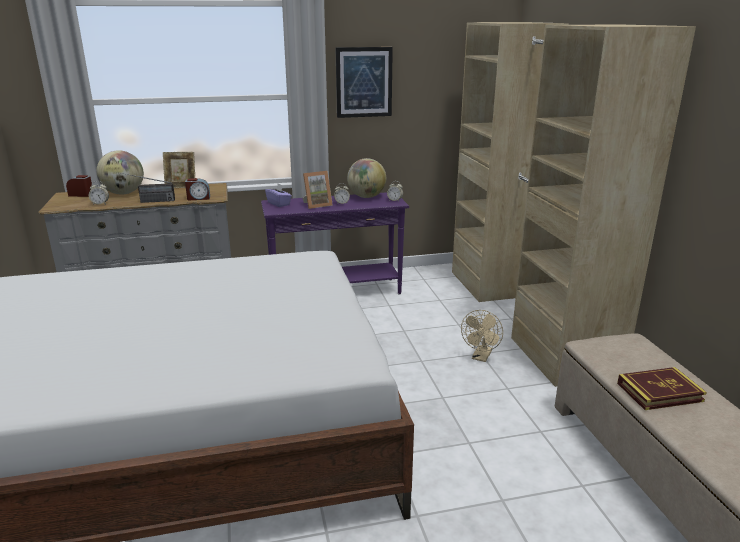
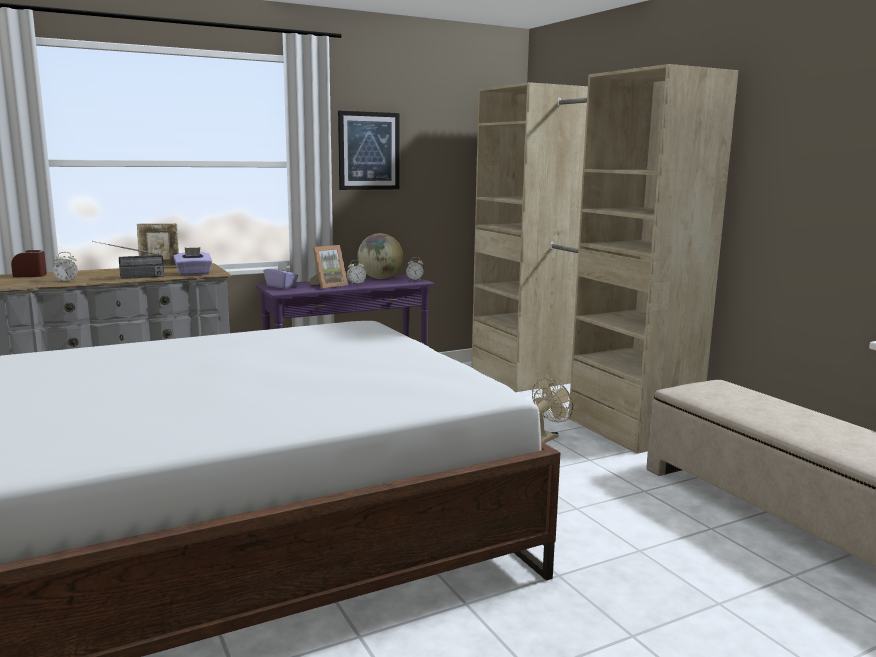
camera: 15 degrees left, 10 degrees down
globe [96,150,144,195] -> none
alarm clock [185,178,210,200] -> purple tissue box [173,247,212,276]
beige fan [461,310,503,362] -> beige fan turned 150 degrees counterclockwise [532,378,573,443]
book [617,367,707,410] -> none

